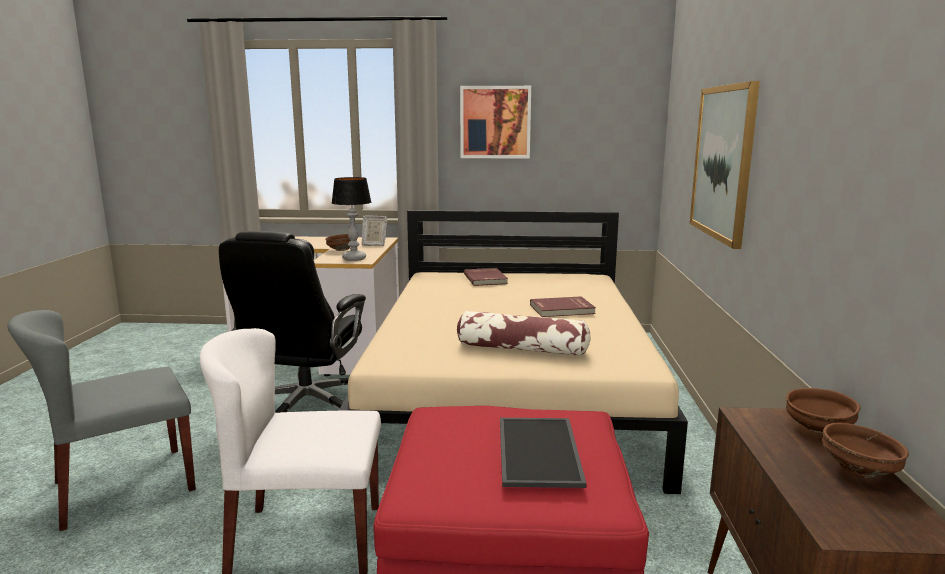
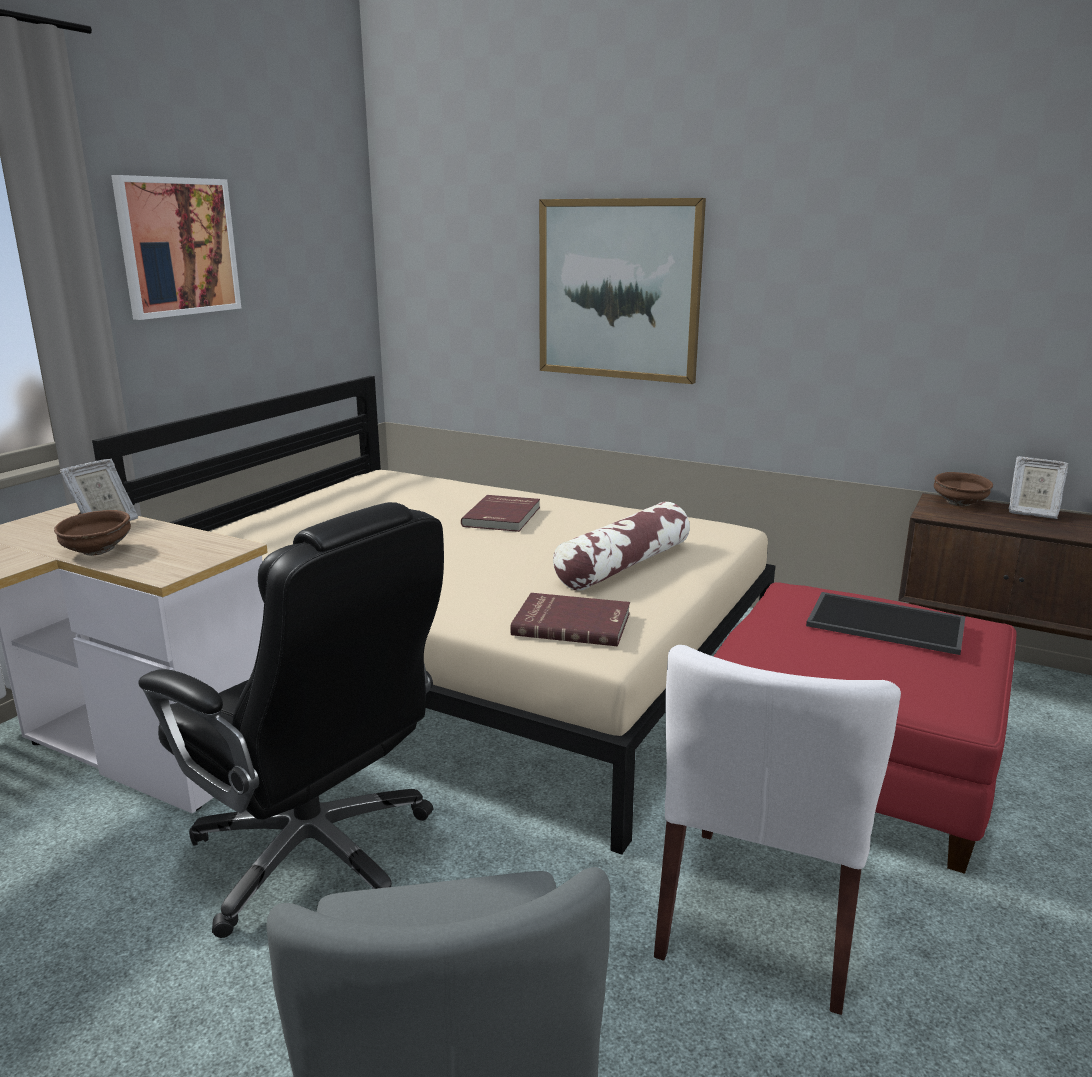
camera: 65 degrees left, 5 degrees up
table lamp [332,177,371,261] -> none
red book [464,268,508,286] -> red book moved to [510,593,630,646]
brown bowl [822,423,909,478] -> picture frame [1009,456,1068,519]

